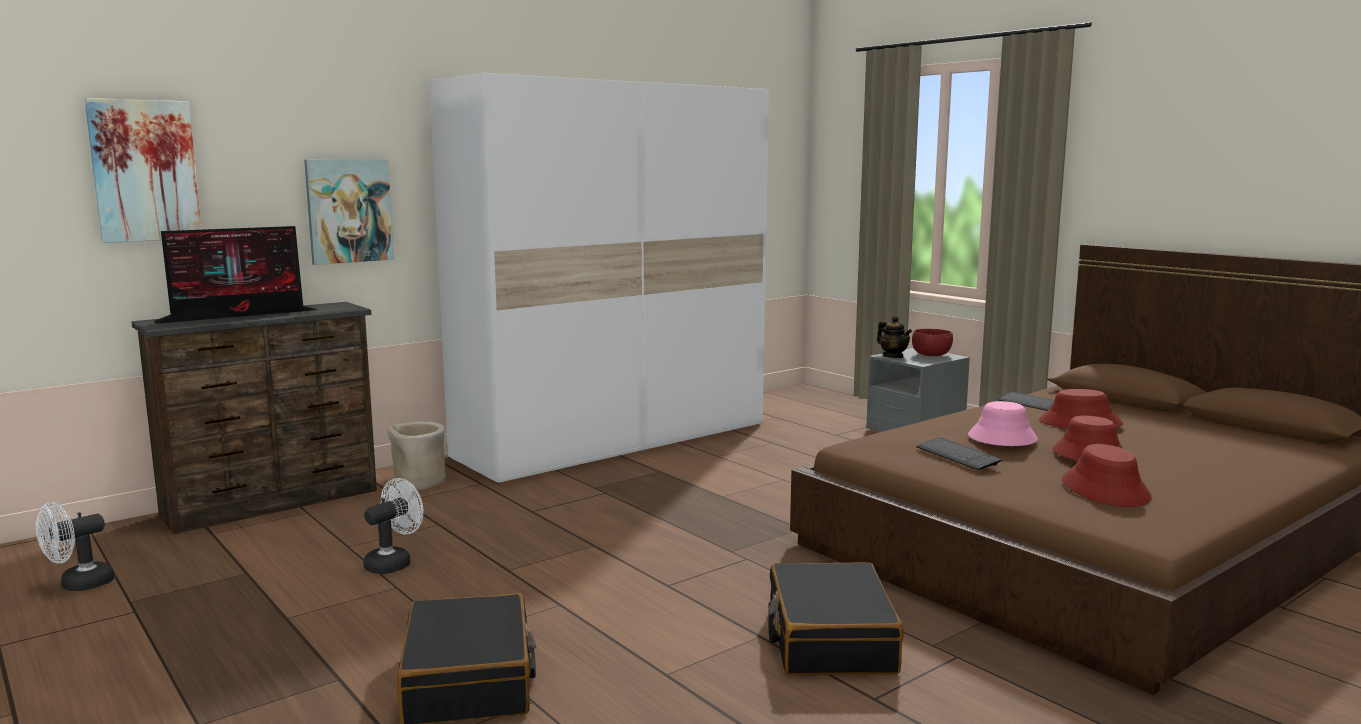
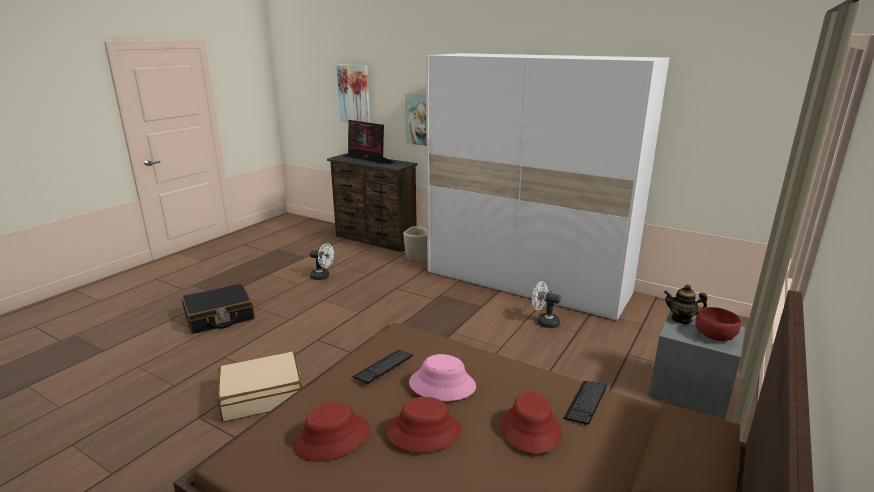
camera: 70 degrees right, 10 degrees up
white fan [36,502,114,591] -> white fan moved to [532,281,561,328]
black suitcase [768,562,903,675] -> beige suitcase [218,351,302,422]
teapot [877,316,912,358] -> teapot turned 75 degrees clockwise [664,285,707,324]

